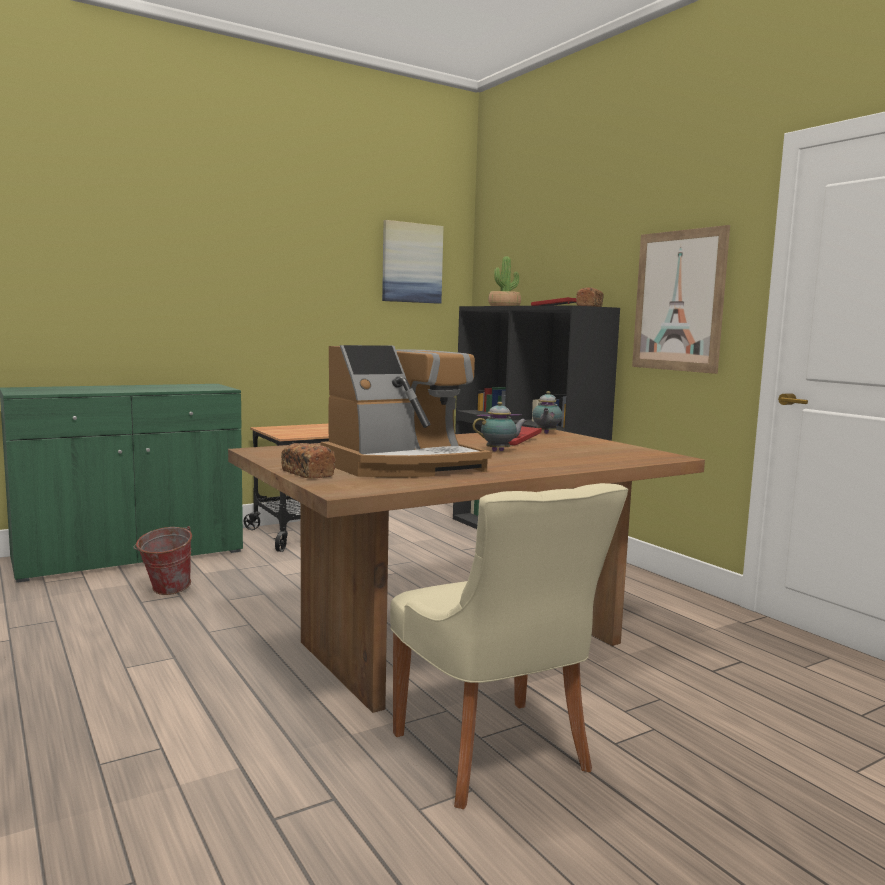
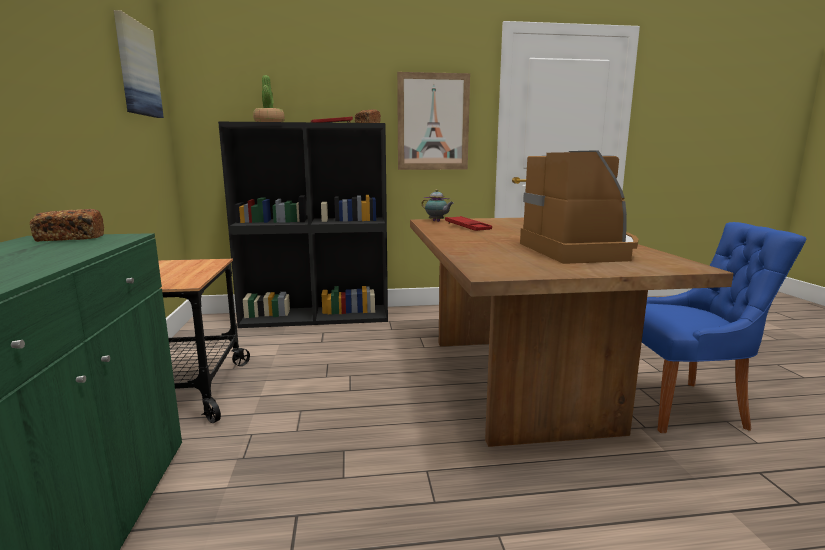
camera: 65 degrees left, 5 degrees up
bucket [133,526,192,595] -> none
bread [281,443,335,479] -> bread moved to [30,209,104,242]
beige chair [390,483,628,809] -> blue chair [642,222,806,433]
teapot [472,402,527,452] -> none

